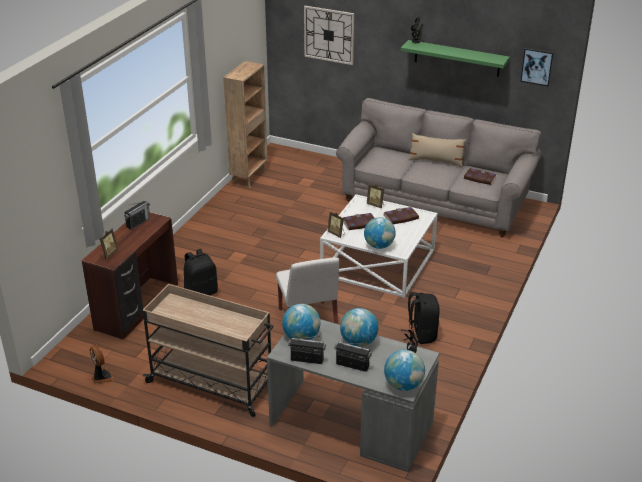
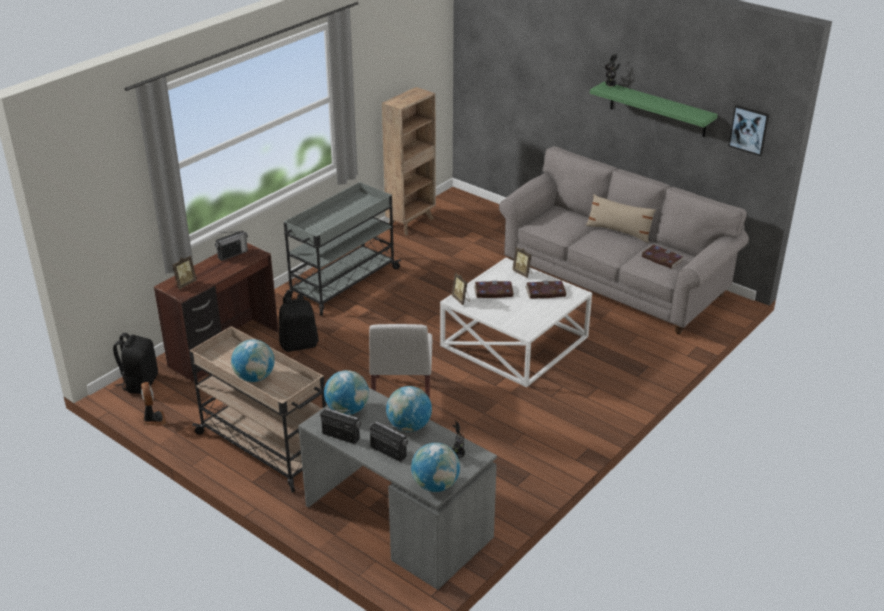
camera: 15 degrees right, 0 degrees up
wall clock [304,6,354,65] -> none
globe [364,217,396,249] -> globe moved to [231,339,275,382]
black backpack [401,292,440,344] -> black backpack moved to [113,333,158,394]
none -> grey cart [284,182,401,316]

